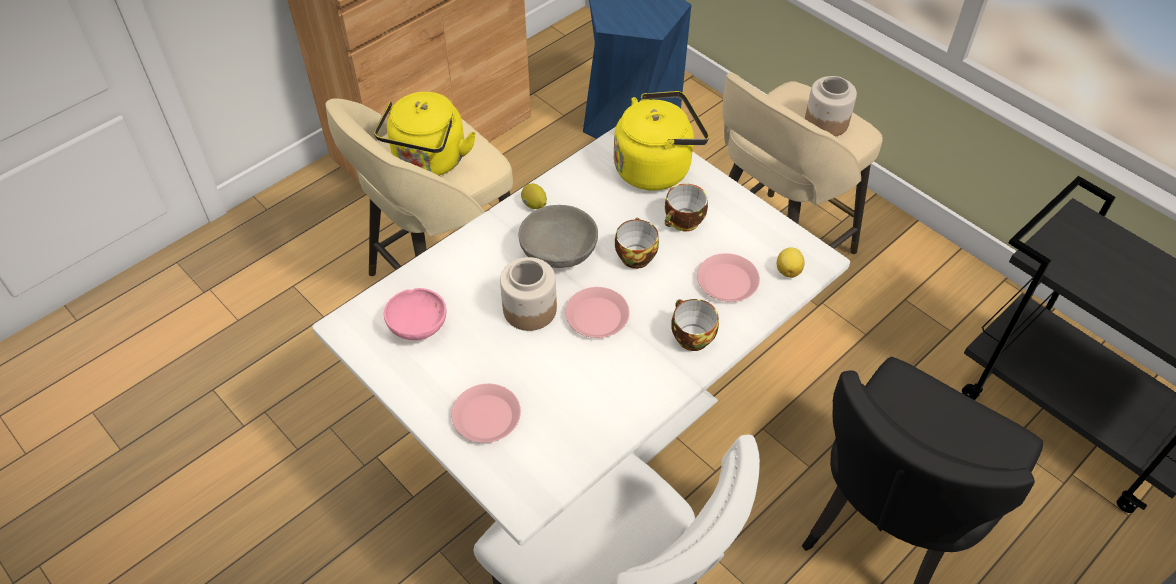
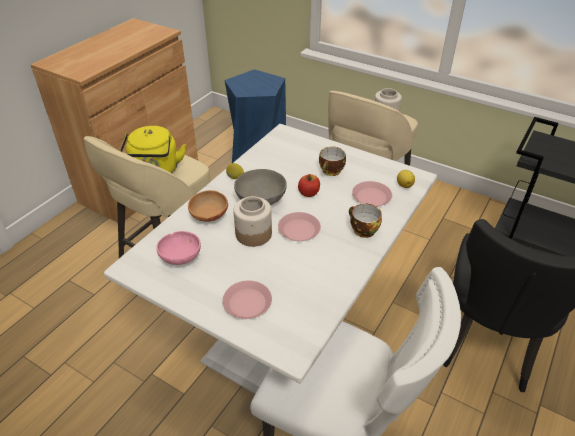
camera: 15 degrees left, 10 degrees down
yellow kettle [614,91,709,191] -> none
cup [615,218,659,269] -> apple [298,174,320,197]
none -> brown bowl [188,190,228,222]

